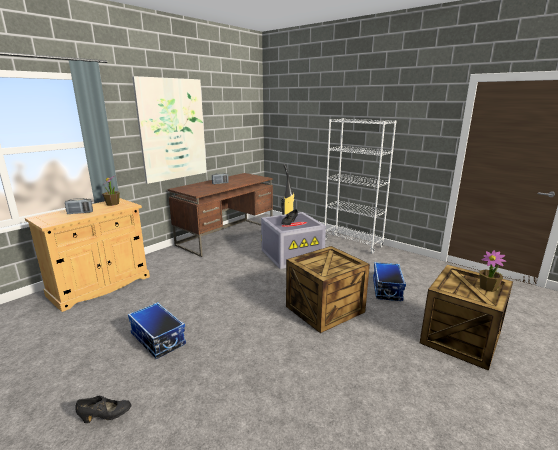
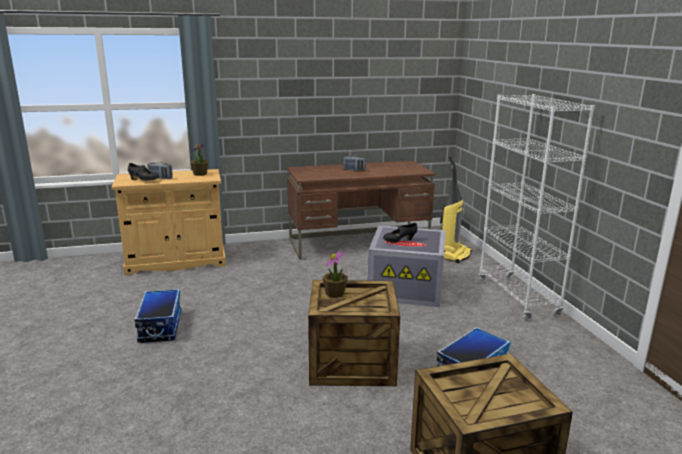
camera: 35 degrees right, 0 degrees up
black shoe [75,396,131,423] -> black shoe moved to [128,163,159,181]
picture [132,76,207,184] -> none
potted plant [479,250,506,292] -> potted plant moved to [323,250,348,298]

